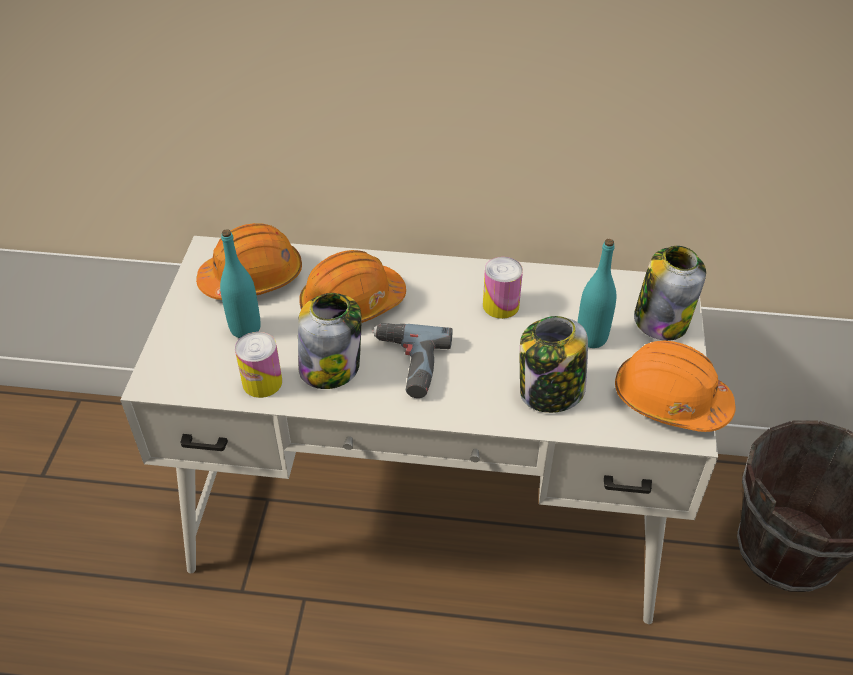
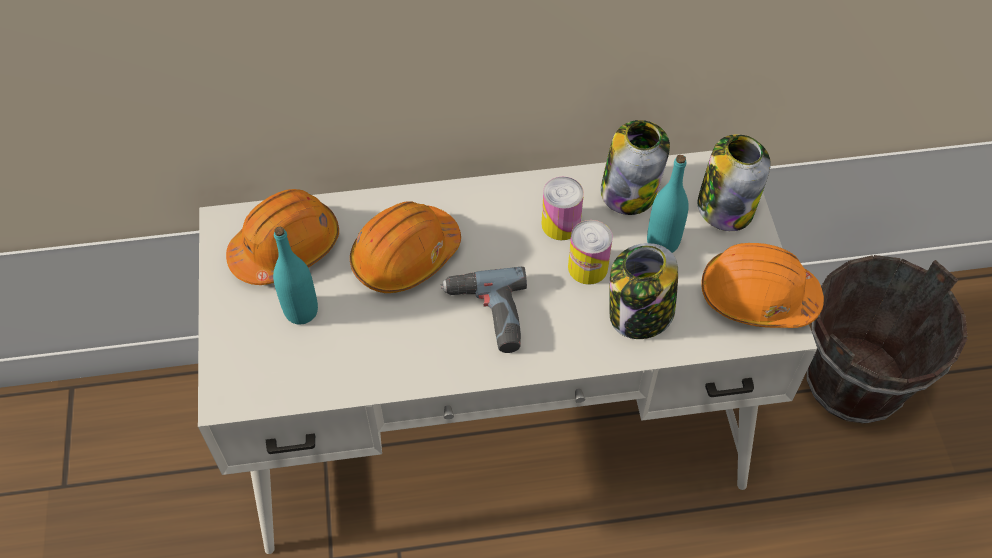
camera: 15 degrees left, 10 degrees up
can [235,332,282,398] -> can moved to [568,220,613,285]
jar [298,293,361,389] -> jar moved to [601,120,670,215]

